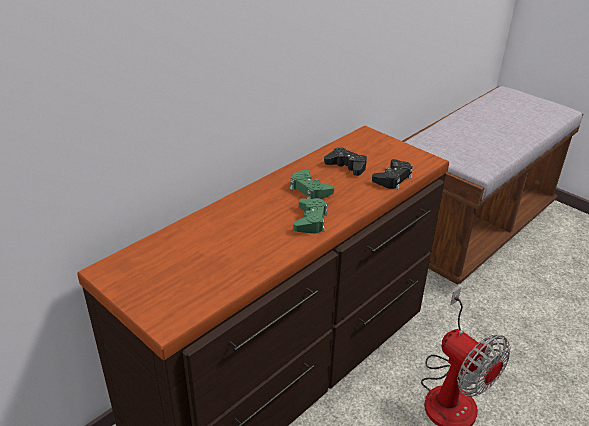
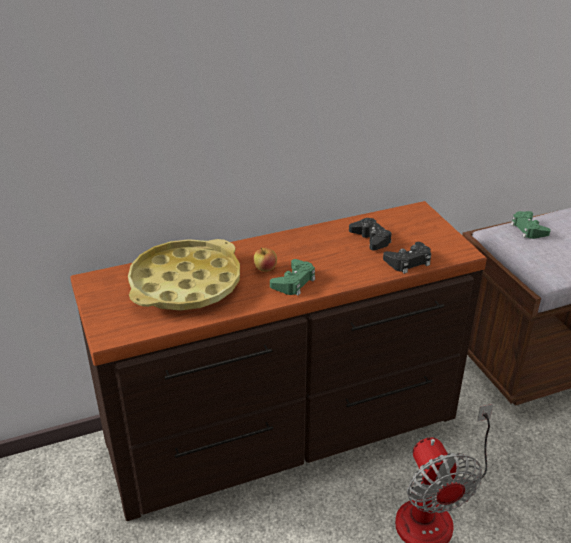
camera: 25 degrees right, 0 degrees up
green game controller [290,170,334,199] -> green game controller moved to [511,211,551,239]
none -> yellow tray [128,239,240,311]
none -> apple [254,248,277,272]

